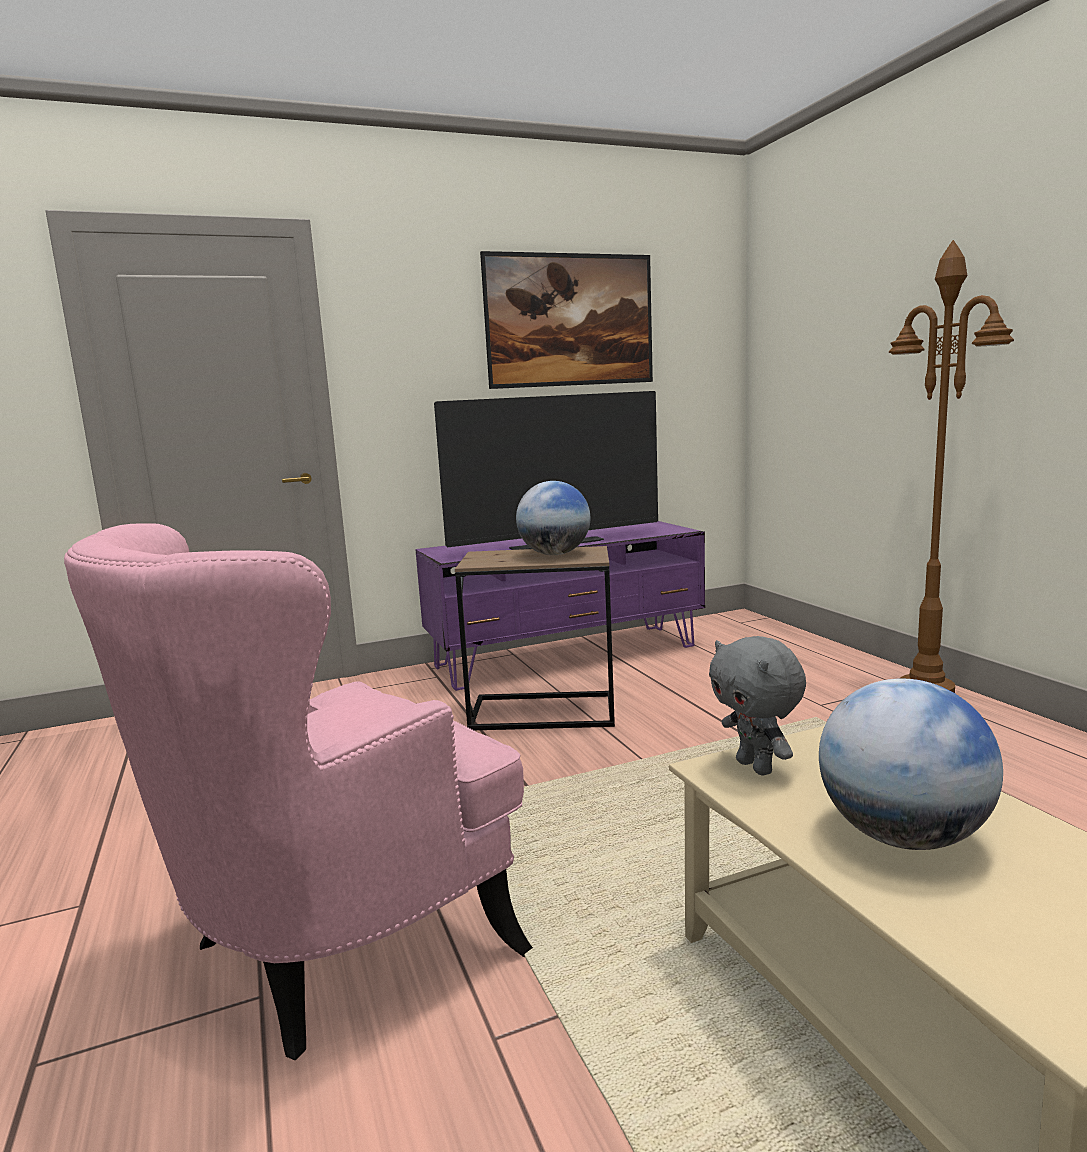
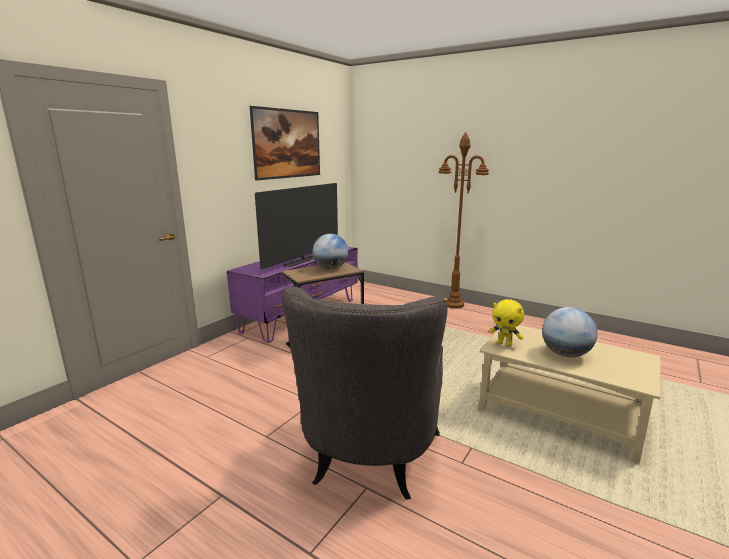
camera: 35 degrees left, 5 degrees up
pink armchair [64,523,533,1060] -> grey armchair [283,287,448,500]
grey plush toy [709,636,806,776] -> yellow plush toy [489,299,524,347]

